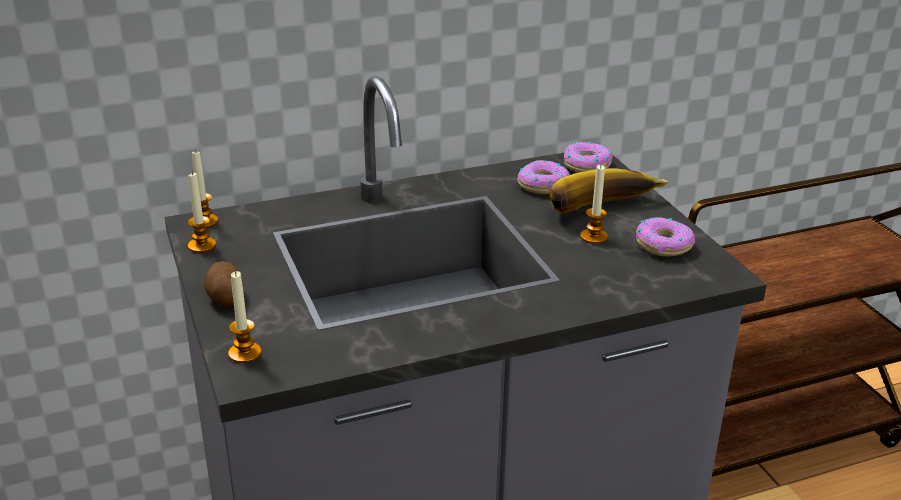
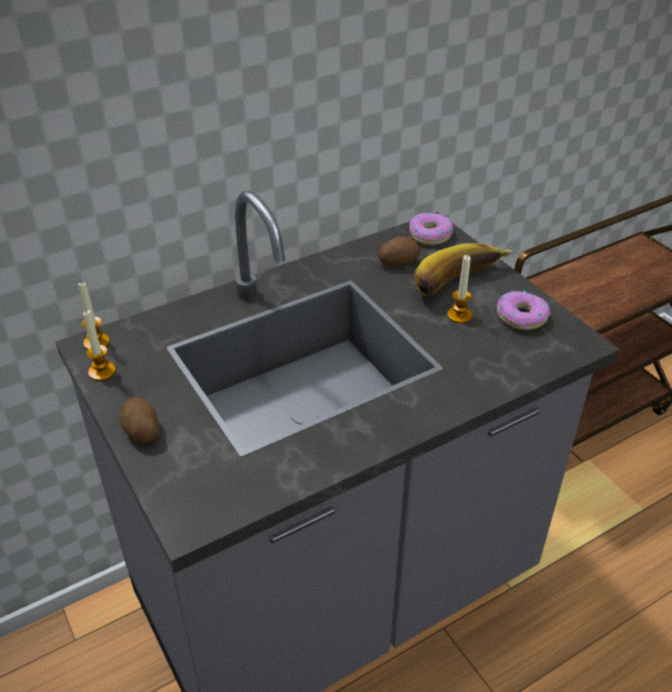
camera: 10 degrees left, 10 degrees up
candle [228,271,262,363] -> none
donut [518,160,570,194] -> potato [379,237,420,266]

